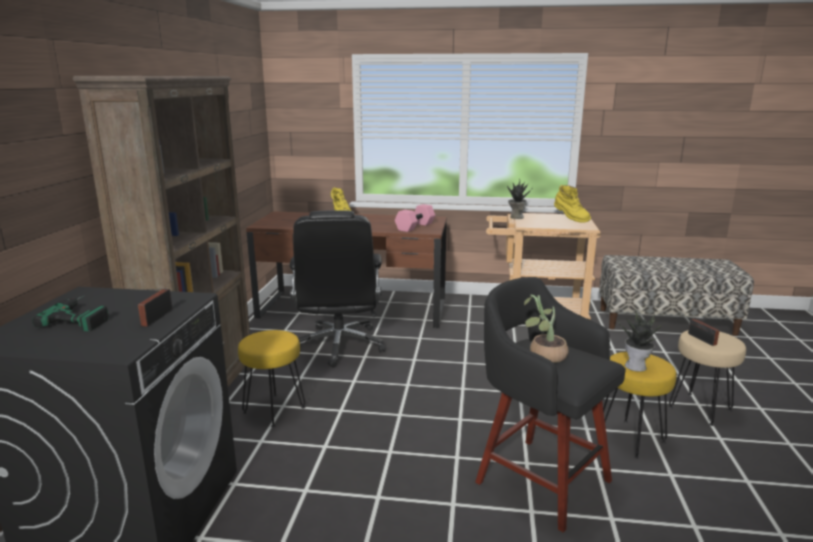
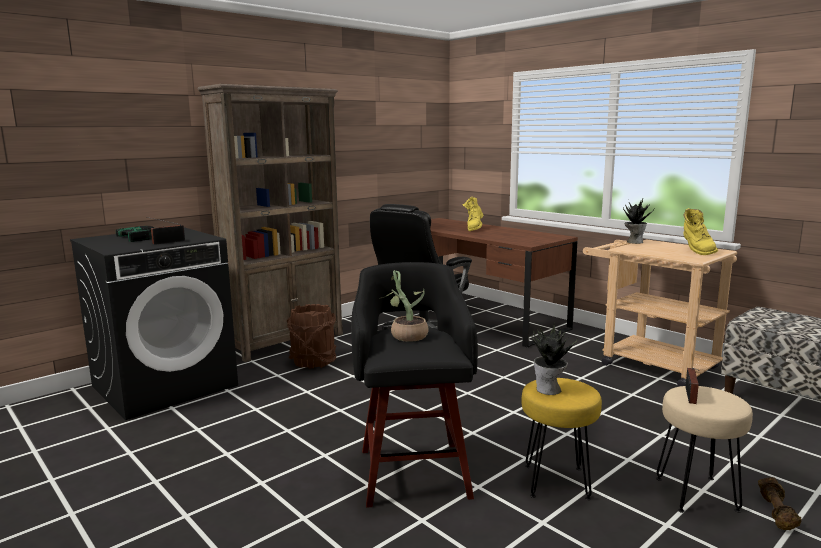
camera: 40 degrees right, 5 degrees down
yellow stool [238,330,305,427] -> brown bucket [287,304,337,369]
pink dumbbell [395,204,435,232] -> none
none -> brown dumbbell [758,477,802,530]

